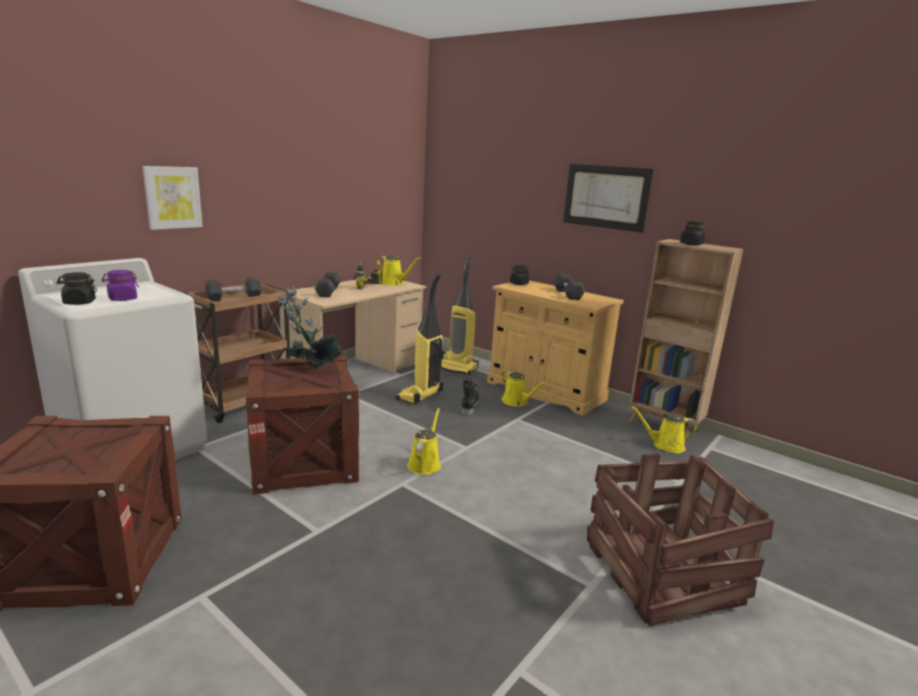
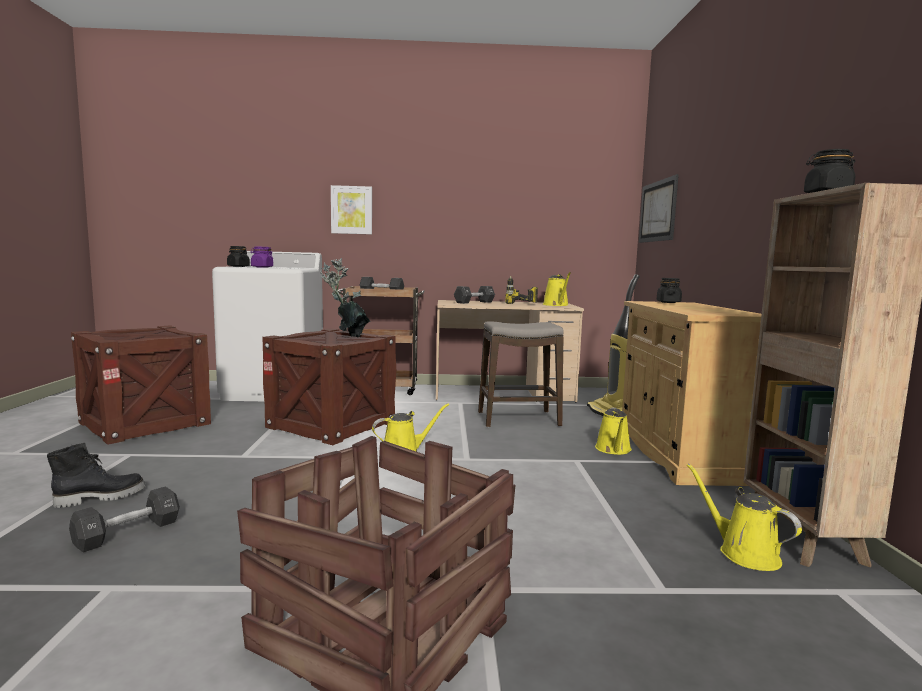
camera: 50 degrees right, 10 degrees down
vacuum cleaner [395,273,444,405] -> stool [478,321,564,427]
black boot [462,379,479,416] -> black boot moved to [47,443,146,508]
black dumbbell [553,274,585,300] -> black dumbbell moved to [69,486,180,553]
picture [563,164,653,233] -> picture moved to [639,174,679,243]

